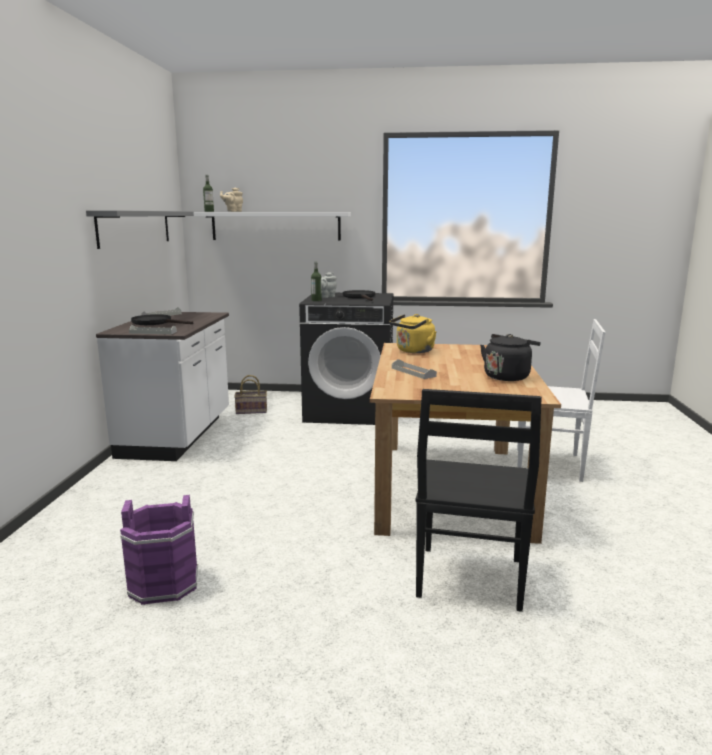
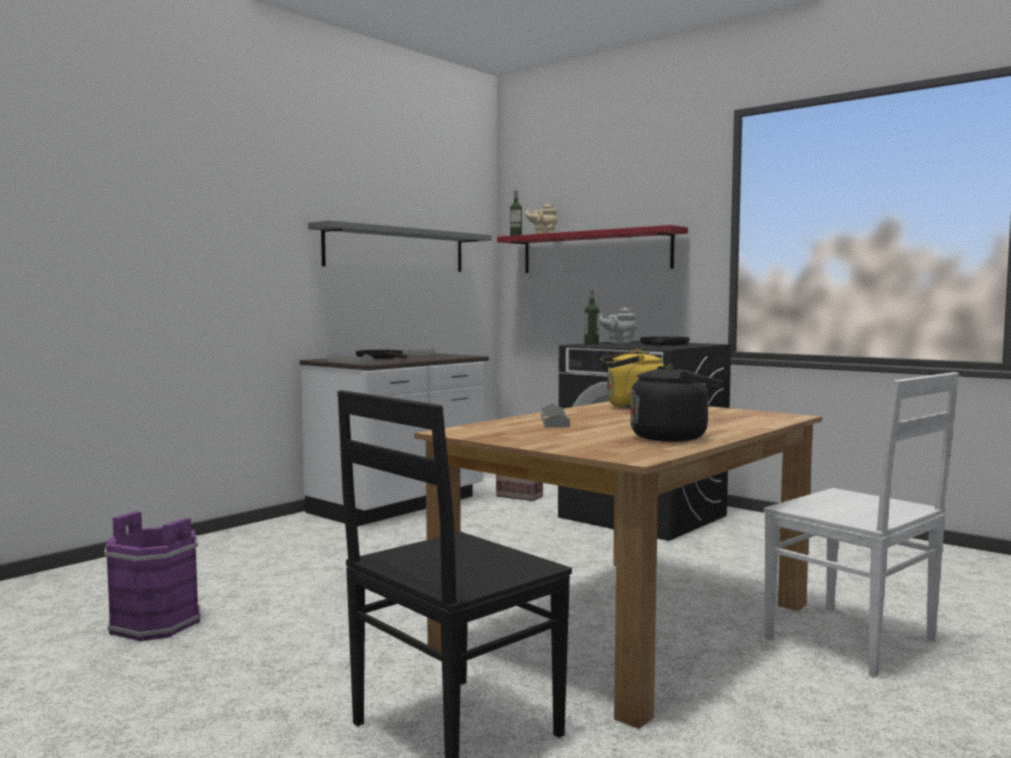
camera: 35 degrees right, 10 degrees down
white shelf [194,212,351,241] -> red shelf [497,225,688,273]

